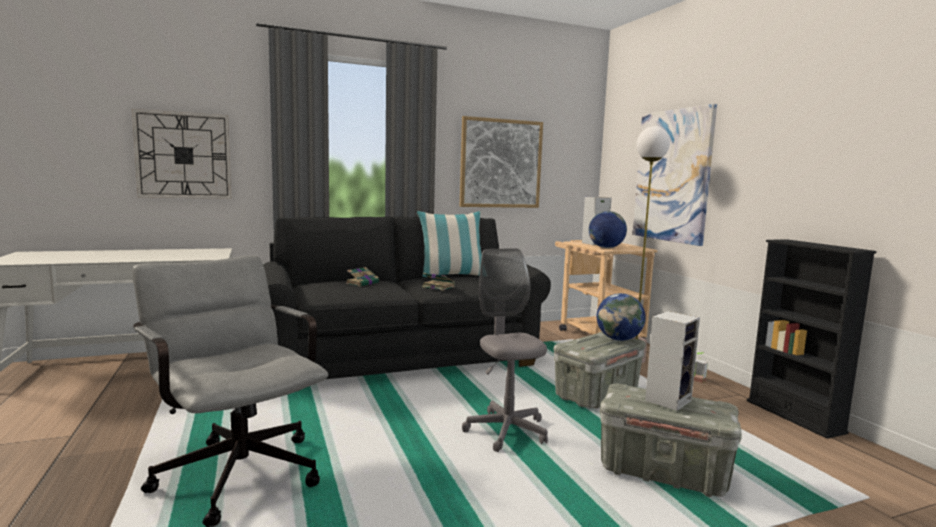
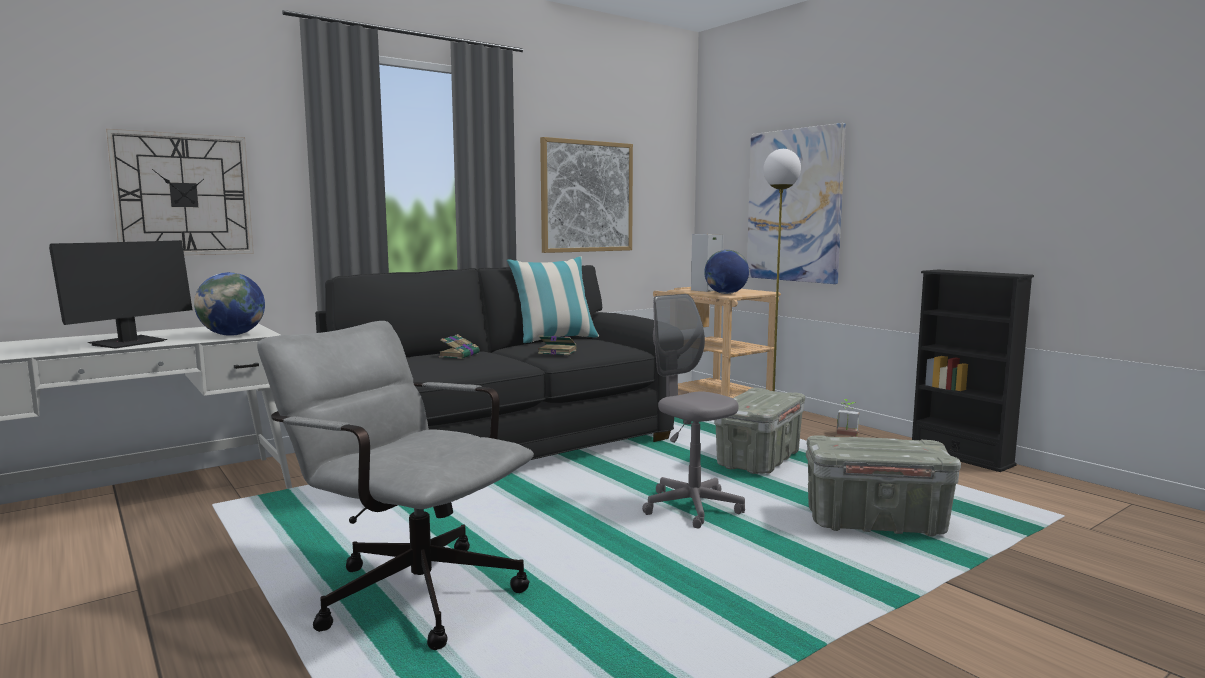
camera: 15 degrees left, 0 degrees up
globe [597,293,646,341] -> globe moved to [194,272,265,336]
speaker [645,311,700,411] -> none
none -> monitor [49,240,192,349]

